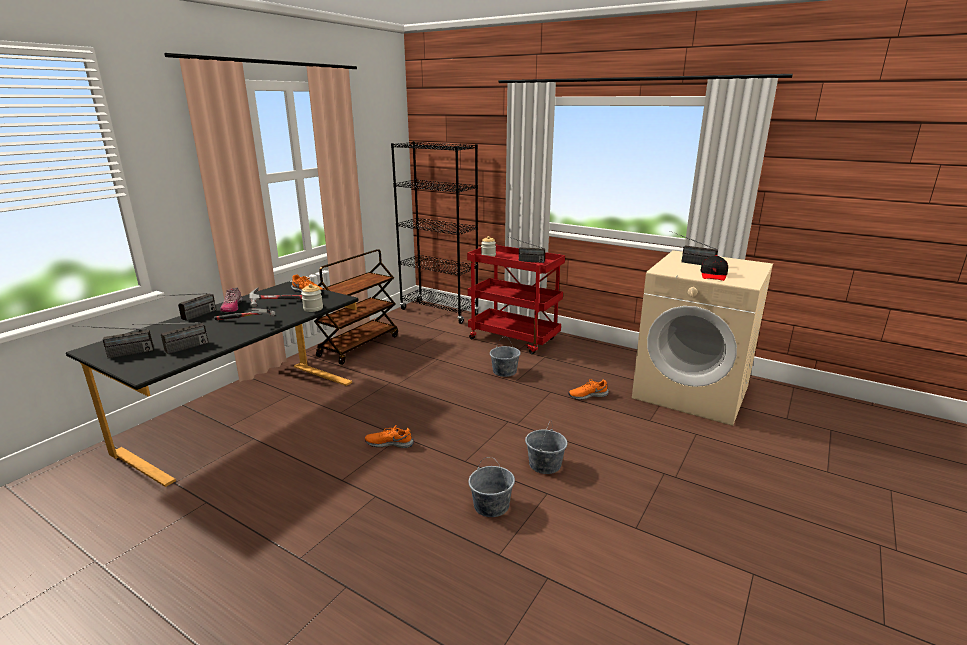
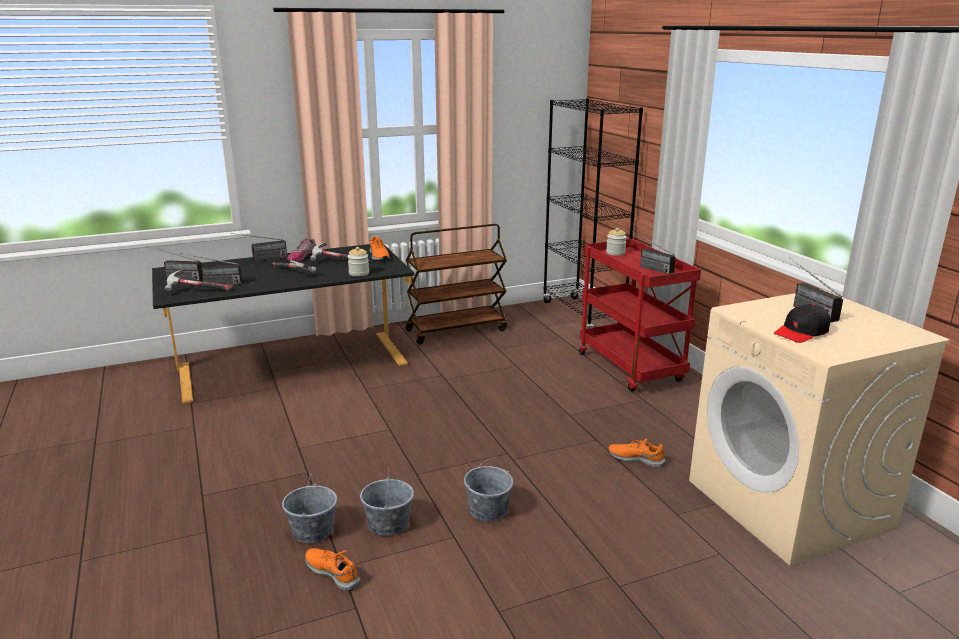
camera: 35 degrees right, 0 degrees up
orange shoe [365,425,414,448] -> orange shoe moved to [305,548,360,591]
grey bucket [490,337,521,377] -> grey bucket moved to [282,474,337,543]
none -> hammer [165,269,233,291]

